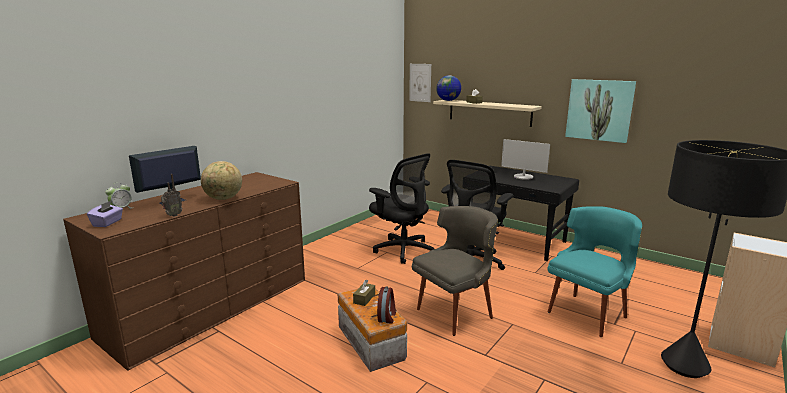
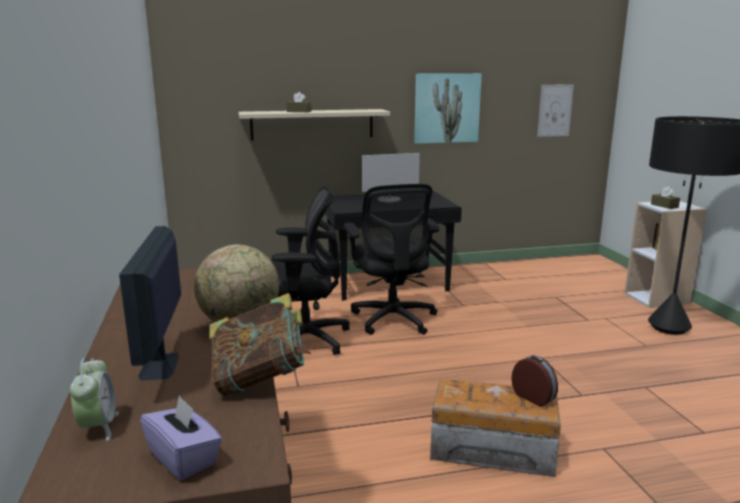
camera: 50 degrees left, 0 degrees up
radio [161,174,183,217] -> book [209,293,311,396]
brown tissue box [353,280,375,306] -> brown tissue box moved to [651,187,680,209]
picture [409,64,431,102] -> picture moved to [537,84,574,137]
grey chair [412,206,498,336] -> none
globe [436,75,461,101] -> none
turquoise chair [548,206,642,337] -> none

